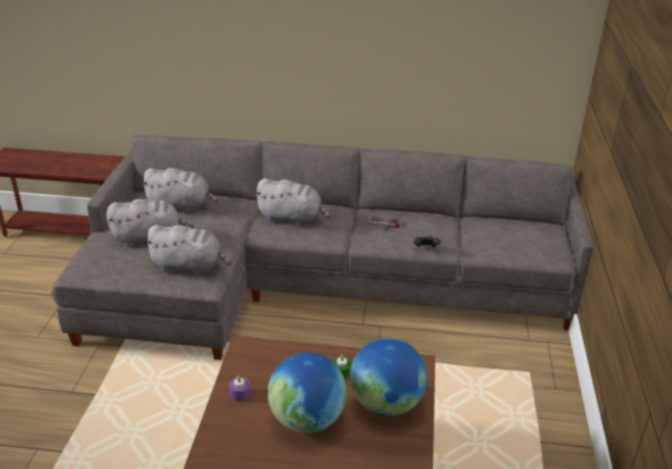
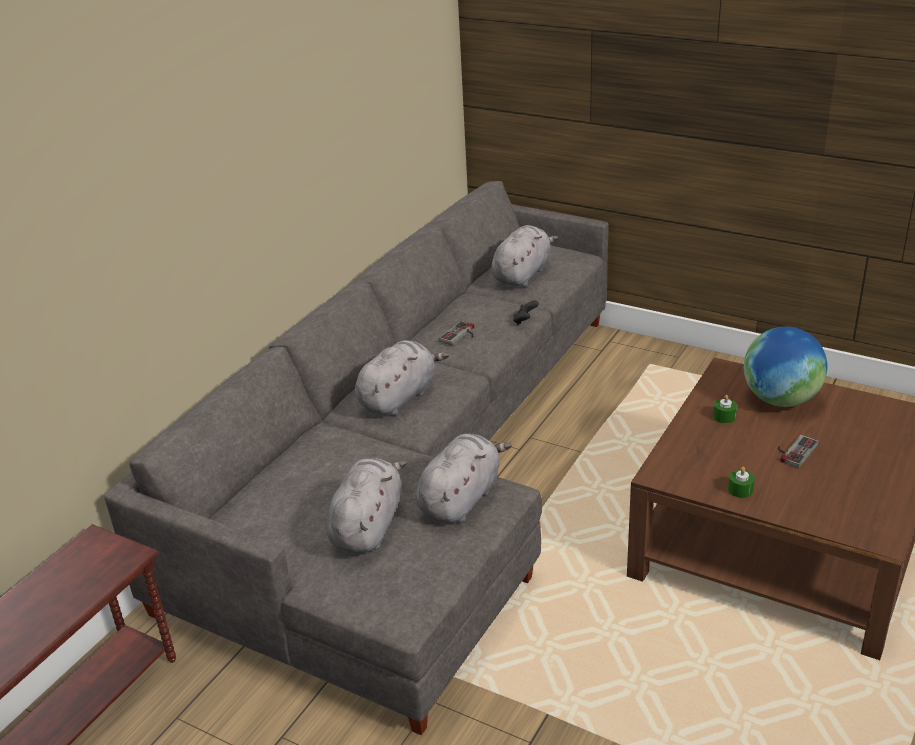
camera: 65 degrees left, 0 degrees up
grey plush toy [141,168,218,213] -> grey plush toy moved to [491,225,558,287]
purple candle [229,376,250,401] -> green candle [728,467,755,498]
globe [268,352,347,433] -> game controller [778,435,819,468]

